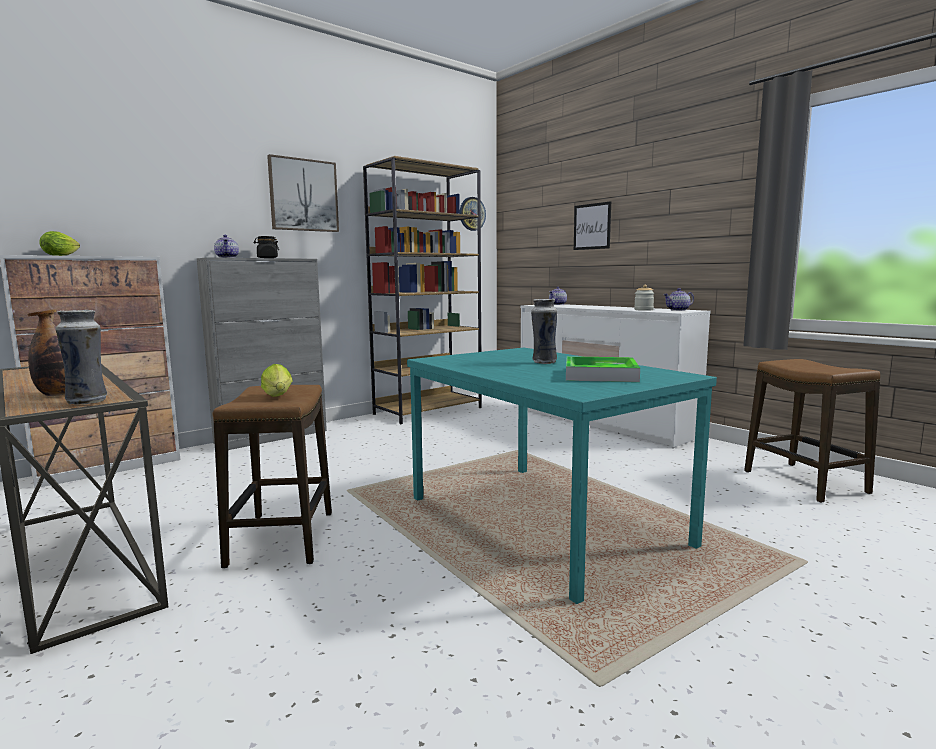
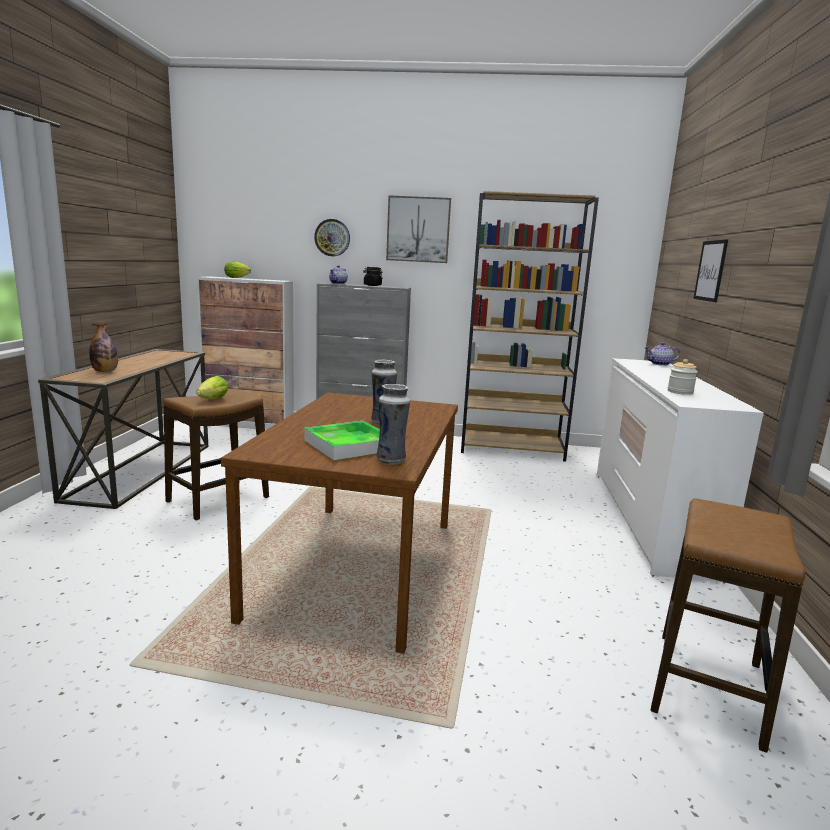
camera: 45 degrees right, 5 degrees up
vase [56,310,107,405] -> vase moved to [376,384,410,465]
turquoise dining table [407,347,717,604] -> brown dining table [221,392,458,654]
wall clock [460,197,486,231] -> wall clock moved to [314,219,350,256]
teapot [663,288,694,311] -> none

